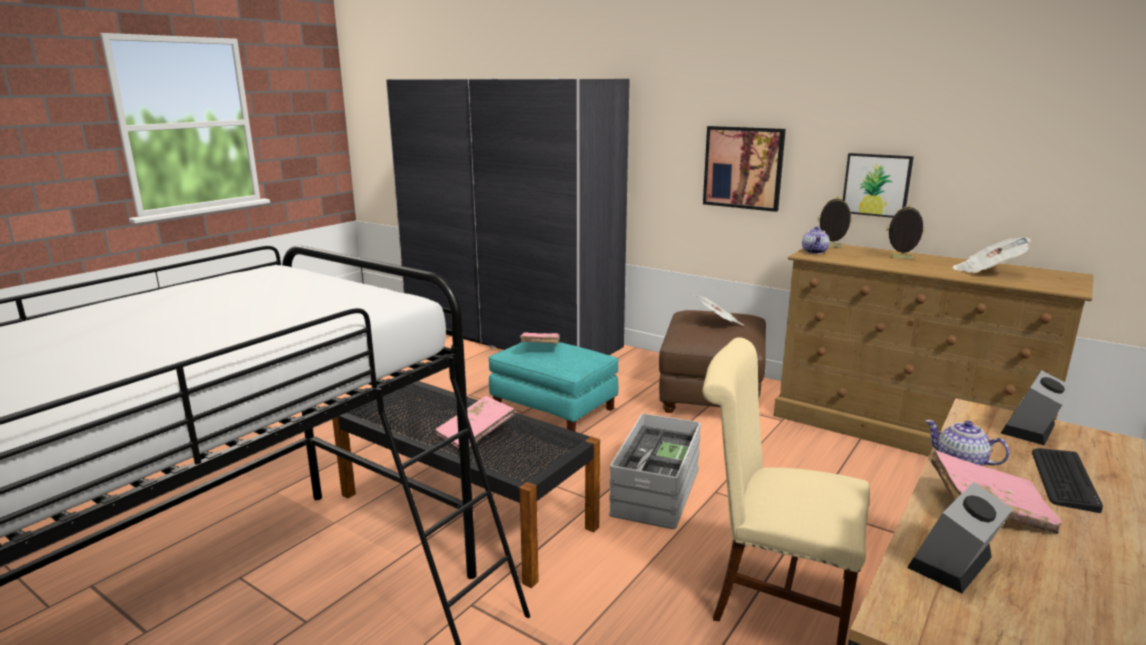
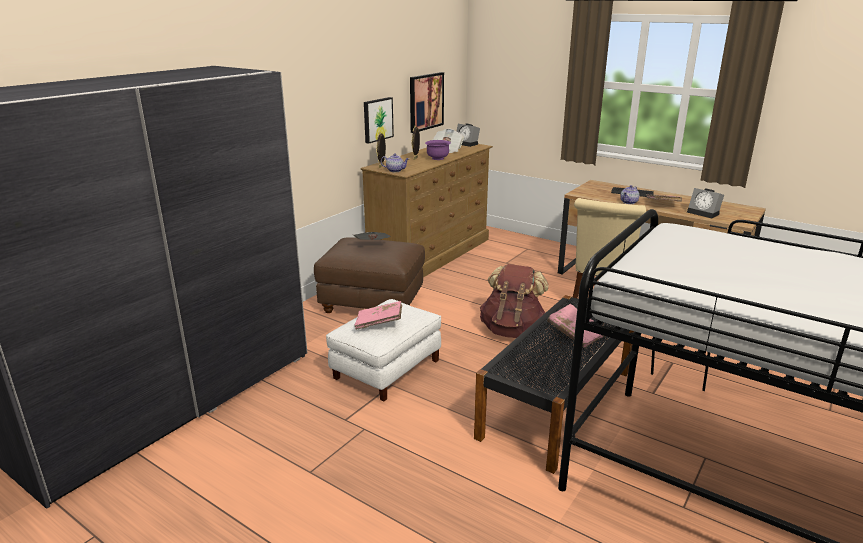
camera: 90 degrees left, 5 degrees up
turquoise ottoman [488,342,619,432] -> white ottoman [326,299,441,401]
grey storage box [609,414,702,529] -> brown backpack [480,264,549,338]
picture [703,126,786,212] -> picture moved to [410,72,444,133]
alarm clock [1001,370,1072,445] -> alarm clock moved to [456,123,480,147]
none -> purple bowl [425,140,451,160]

